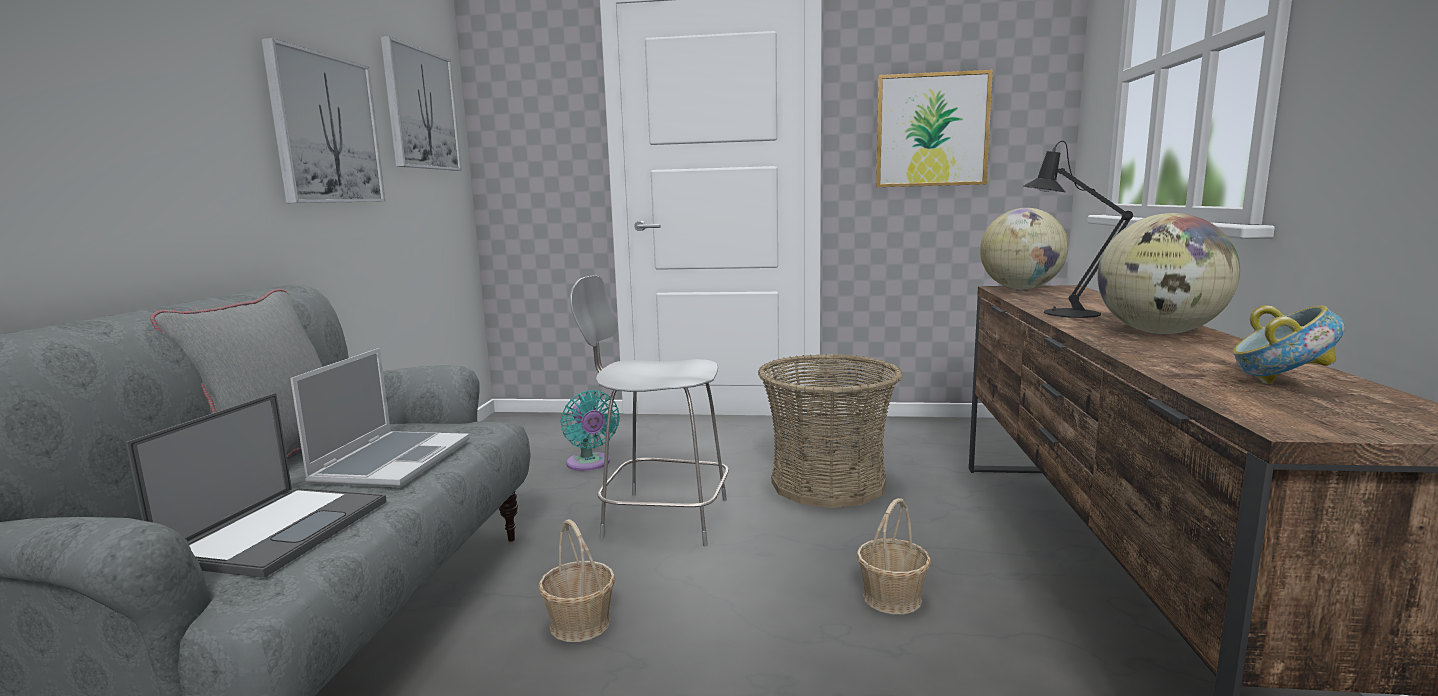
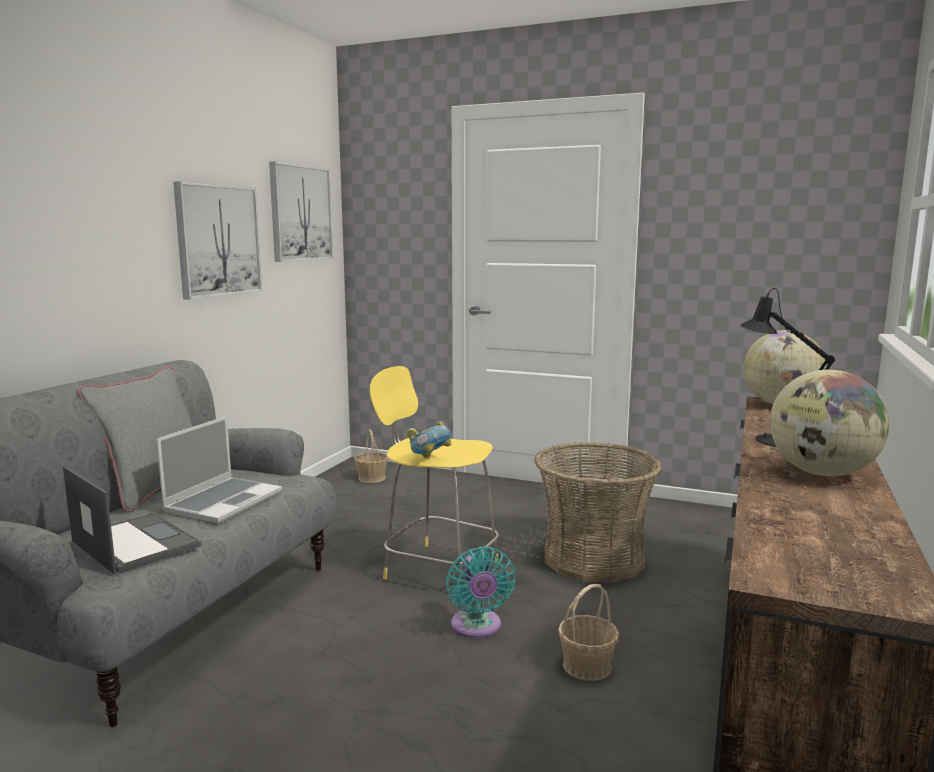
camera: 15 degrees right, 0 degrees up
laptop [125,393,387,578] -> laptop turned 75 degrees counterclockwise [63,466,201,575]
basket [539,519,615,642] -> basket moved to [354,430,388,483]
turquoise fan [560,390,620,471] -> turquoise fan moved to [446,546,516,638]
grey stool [570,276,729,546] -> yellow stool [369,366,499,583]
picture [876,70,993,187] -> none
bowl [1233,305,1345,384] -> bowl moved to [407,422,451,458]

